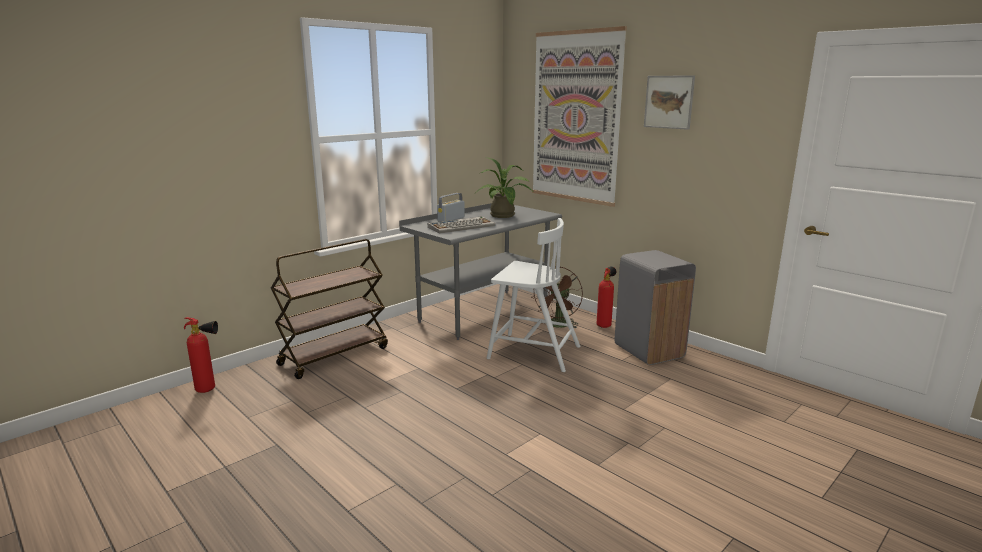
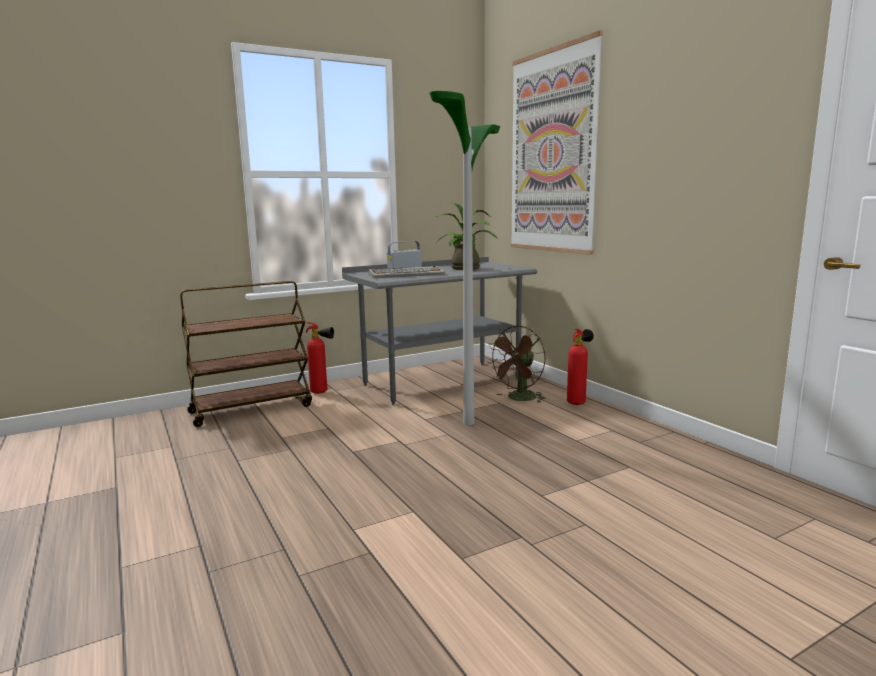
camera: 15 degrees right, 5 degrees down
fire extinguisher [184,317,218,393] -> fire extinguisher moved to [306,322,334,394]
white chair [487,218,580,372] -> floor lamp [429,91,500,425]
grey trash can [615,250,696,365] -> none
picture [644,75,695,130] -> none

